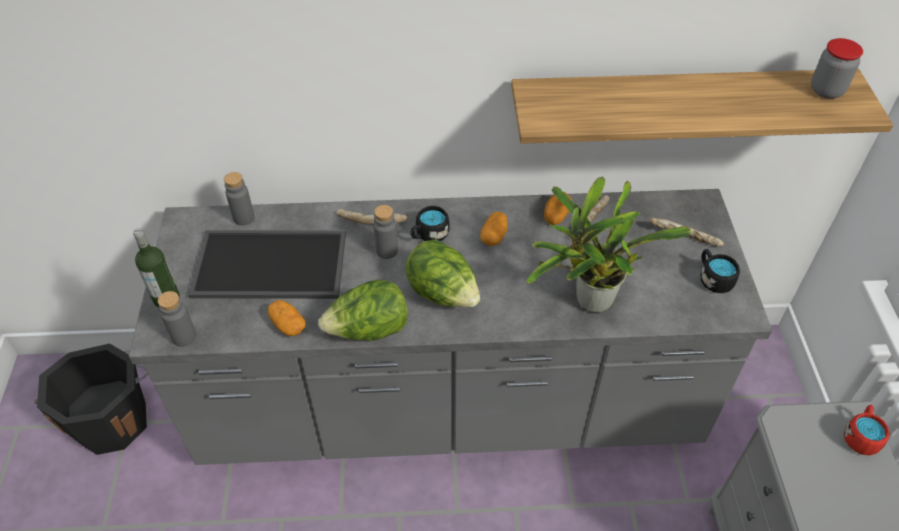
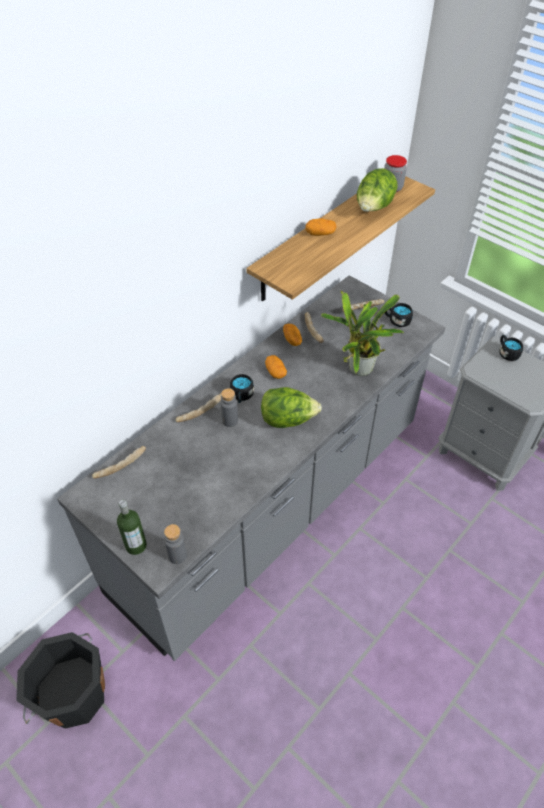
camera: 45 degrees left, 0 degrees up
tray [188,230,346,299] -> none
grey bottle [224,172,255,226] -> bread [92,446,146,479]
potato [268,300,306,336] -> potato moved to [305,218,336,236]
lettuce [318,280,408,341] -> lettuce moved to [357,168,398,212]
red mug [844,405,890,456] -> black mug [499,335,523,361]

